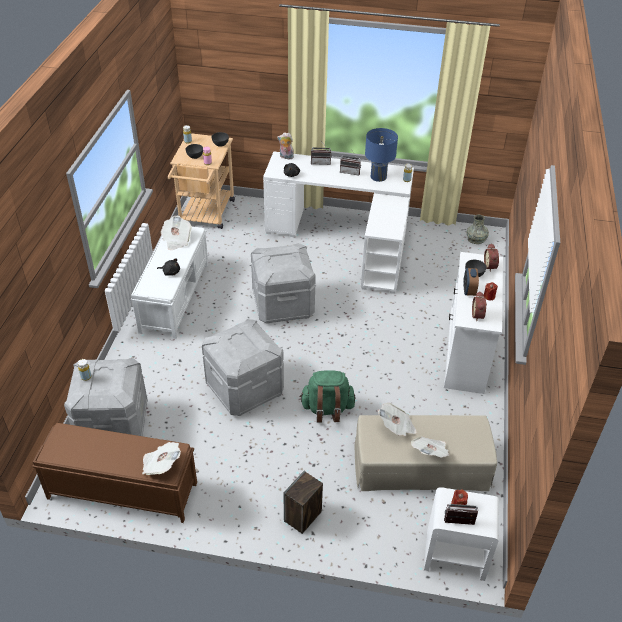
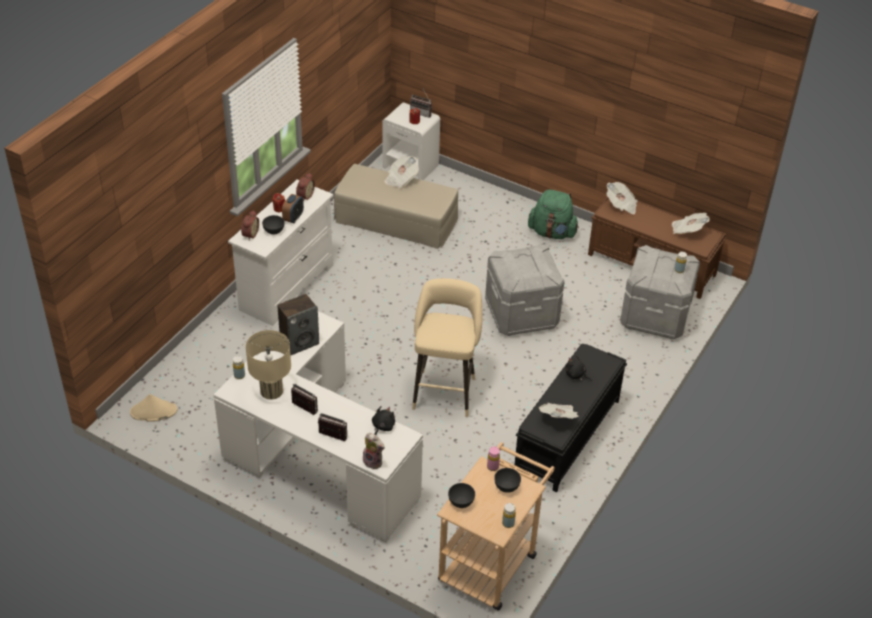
camera: 160 degrees left, 0 degrees up
white bench [130,226,208,339] -> black bench [514,344,627,492]
grey storage box [251,243,316,324] -> beige stool [412,278,482,417]
speaker [283,471,323,534] -> speaker moved to [277,294,319,355]
green backpack [300,370,356,423] -> green backpack moved to [528,190,579,239]
blue table lamp [365,128,398,182] -> beige table lamp [246,330,291,400]
newspaper [378,403,417,436] -> newspaper moved to [672,213,710,234]
grey vase [467,214,489,244] -> beige hat [130,394,177,422]

